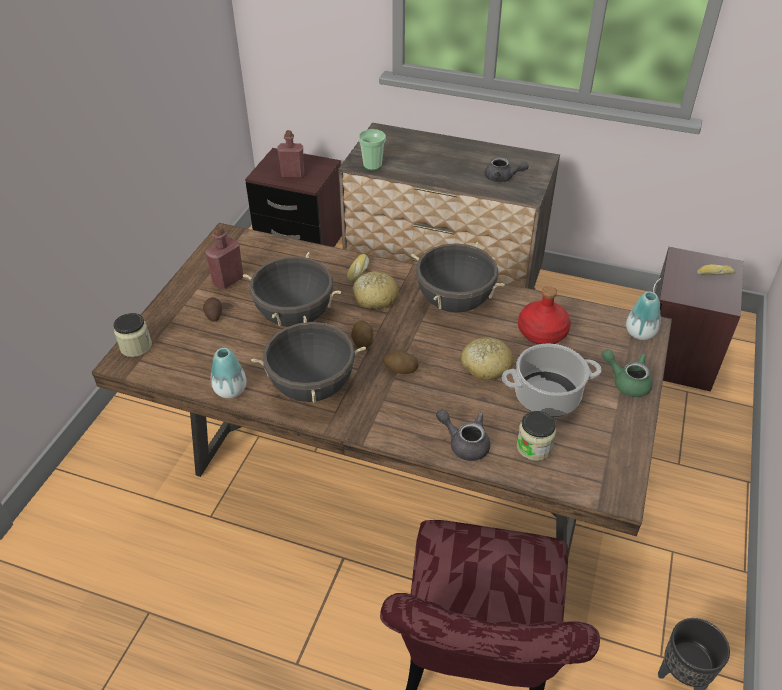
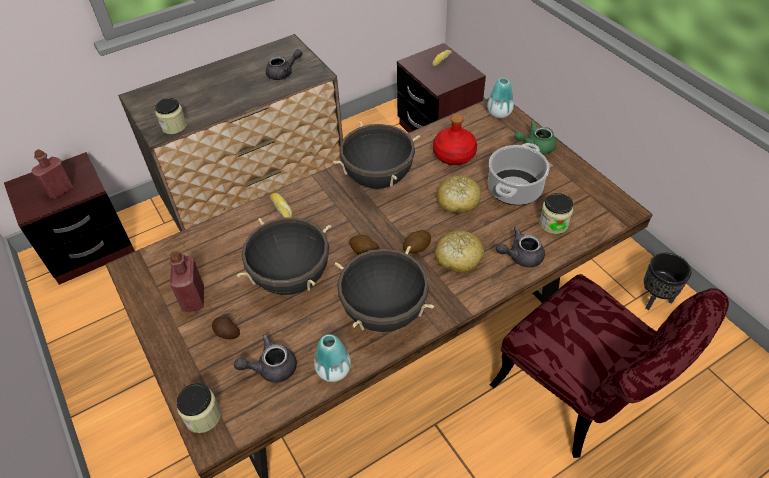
camera: 50 degrees left, 5 degrees up
bread [352,271,399,309] -> bread moved to [435,231,484,273]
cup [358,129,386,170] -> jar [155,98,187,134]
none -> grey teapot [234,335,297,383]

